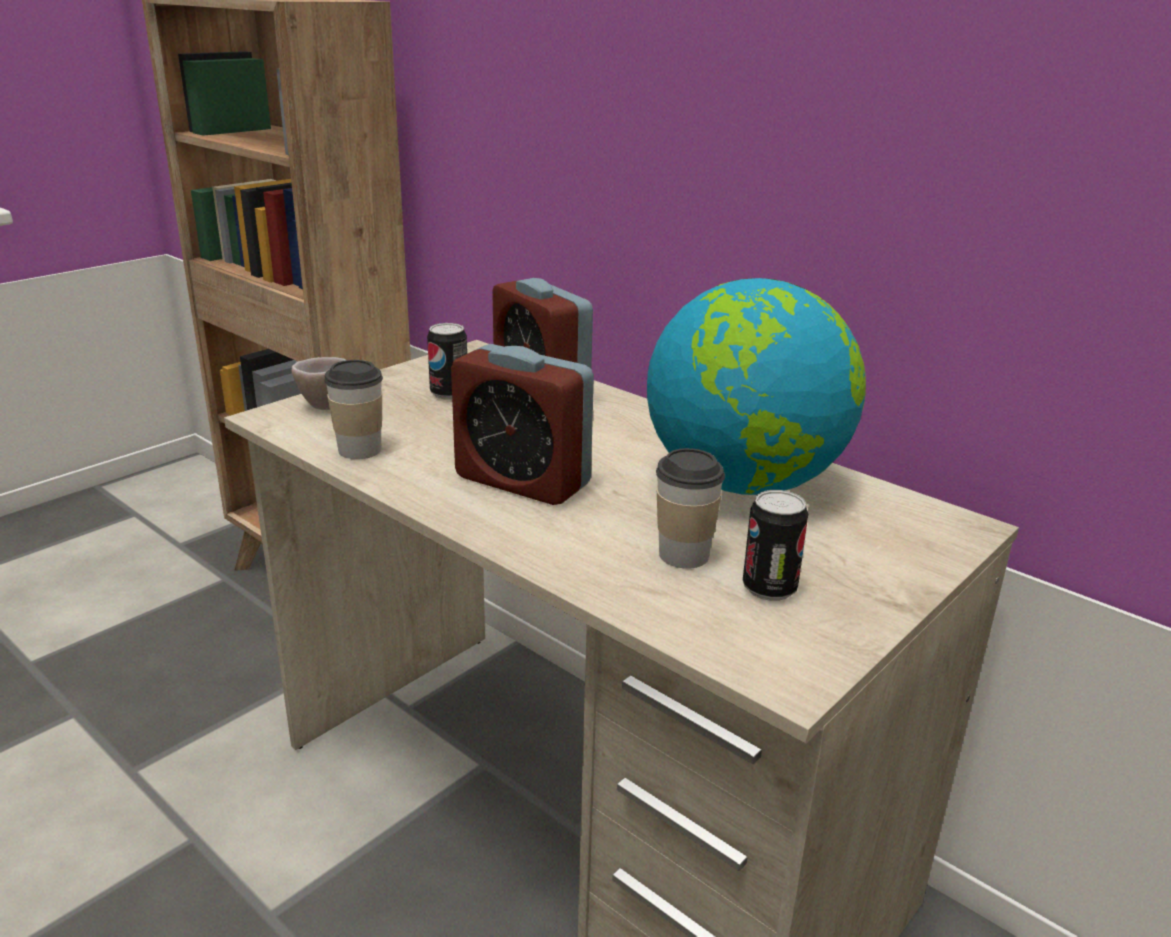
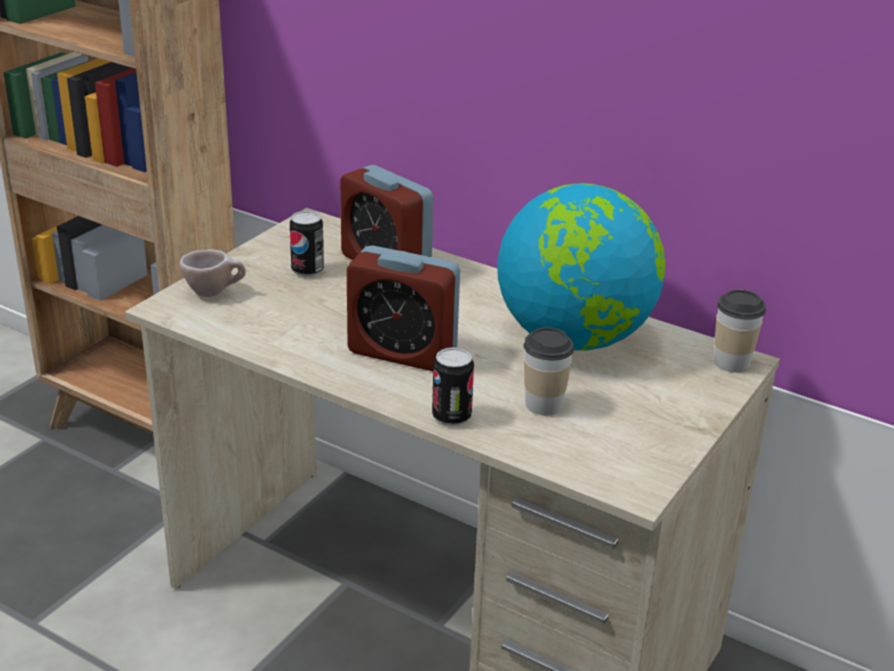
camera: 10 degrees left, 5 degrees up
cup [325,360,383,459] -> cup moved to [714,290,766,372]
can [743,490,808,601] -> can moved to [432,347,474,426]

